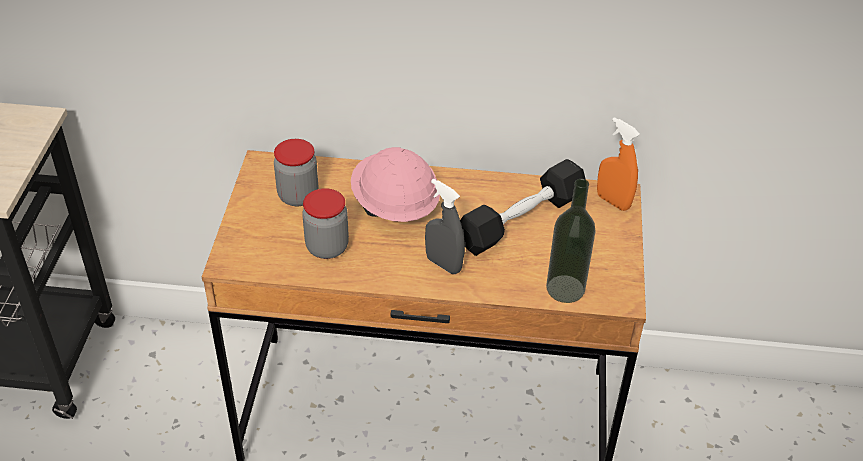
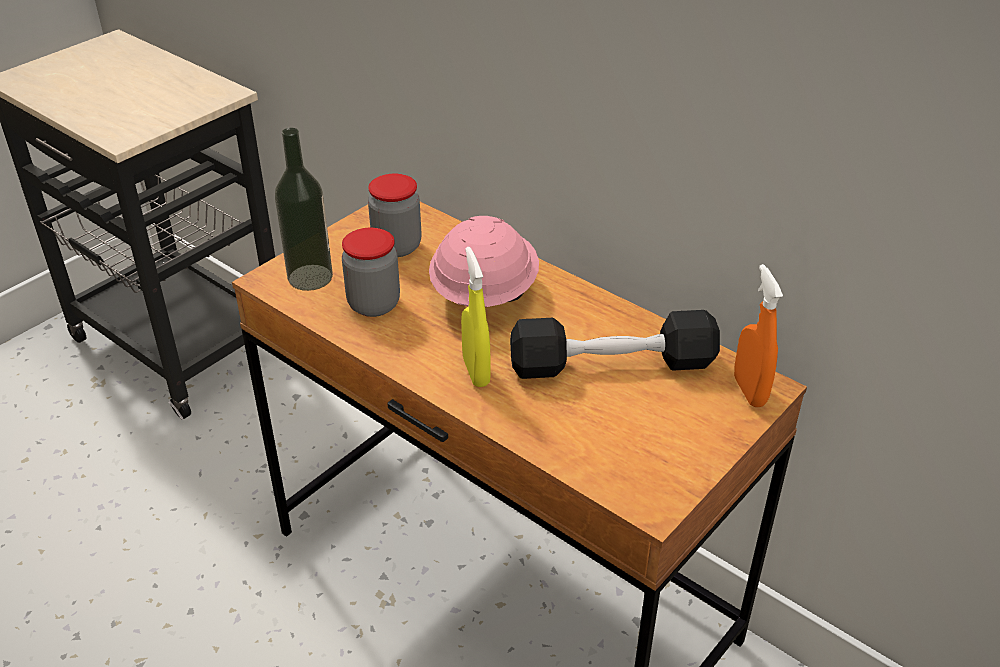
camera: 35 degrees right, 5 degrees down
grey spray bottle [425,179,465,274] -> yellow spray bottle [461,247,491,387]
bottle [546,179,596,303] -> bottle moved to [275,128,333,291]

